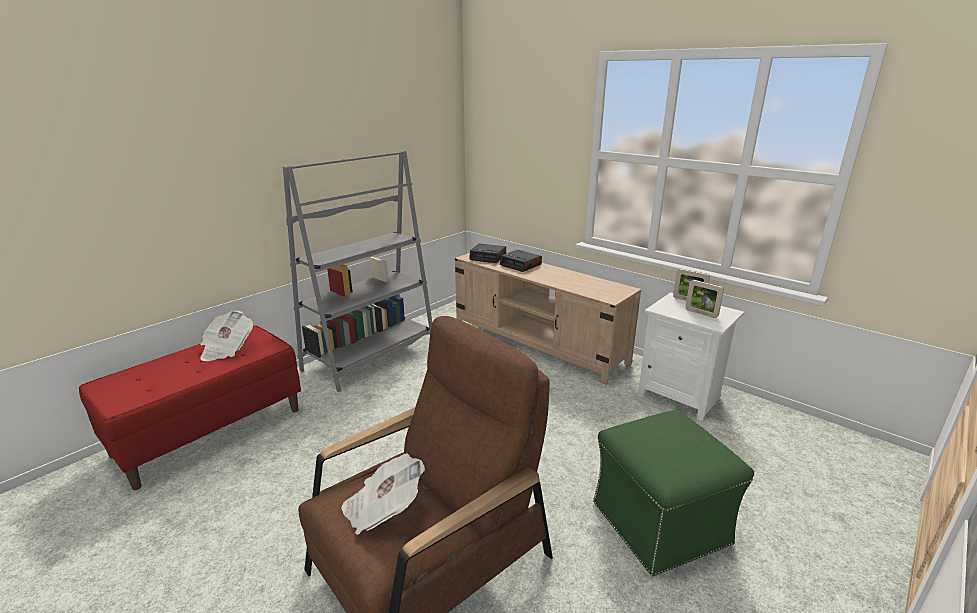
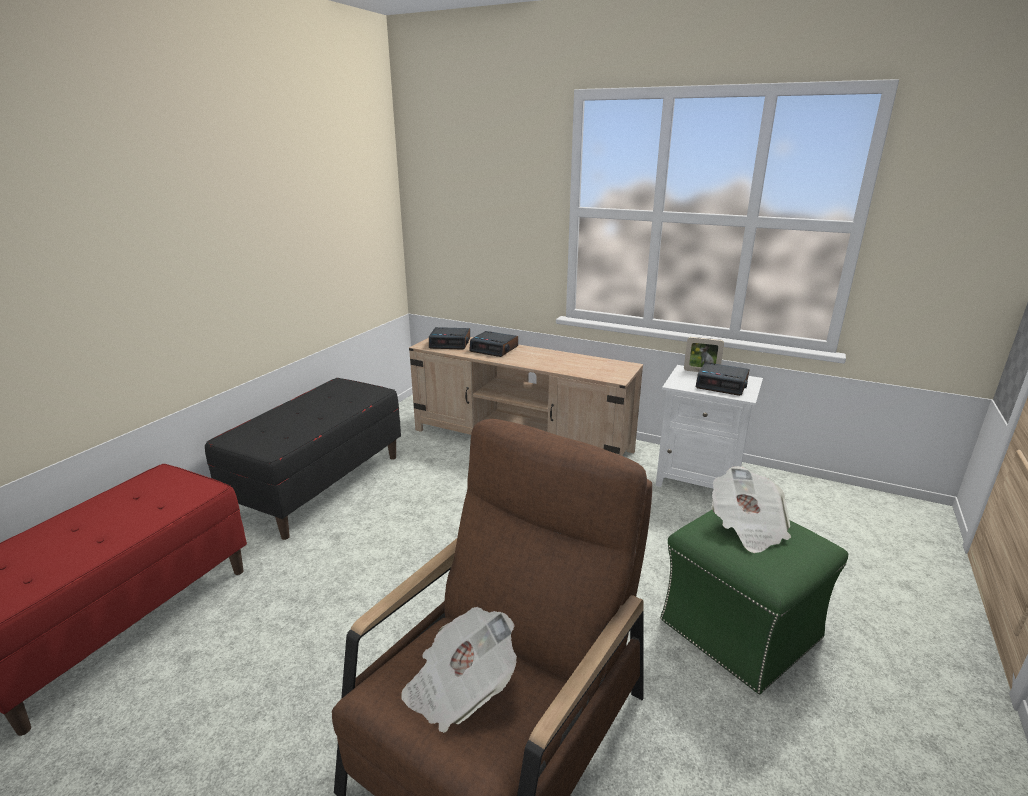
camera: 15 degrees left, 0 degrees up
newspaper [200,310,253,361] -> newspaper moved to [712,466,791,553]
grey bookcase [283,151,432,392] -> black bench [205,378,401,540]
picture frame [685,280,724,318] -> alarm clock [696,362,750,396]

